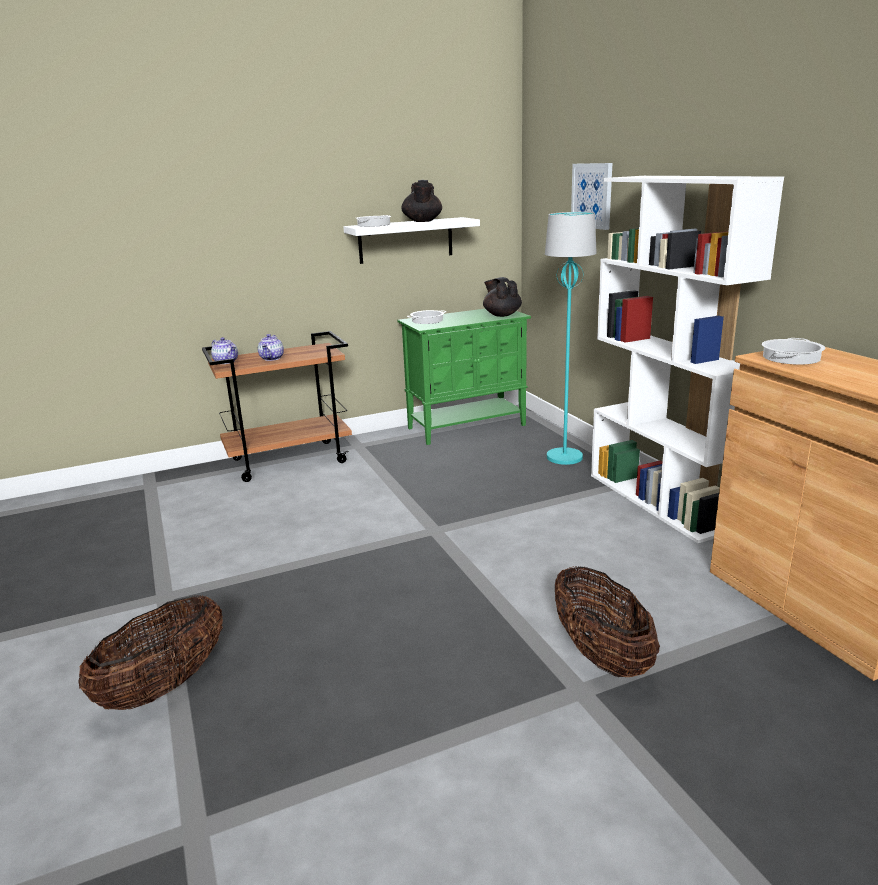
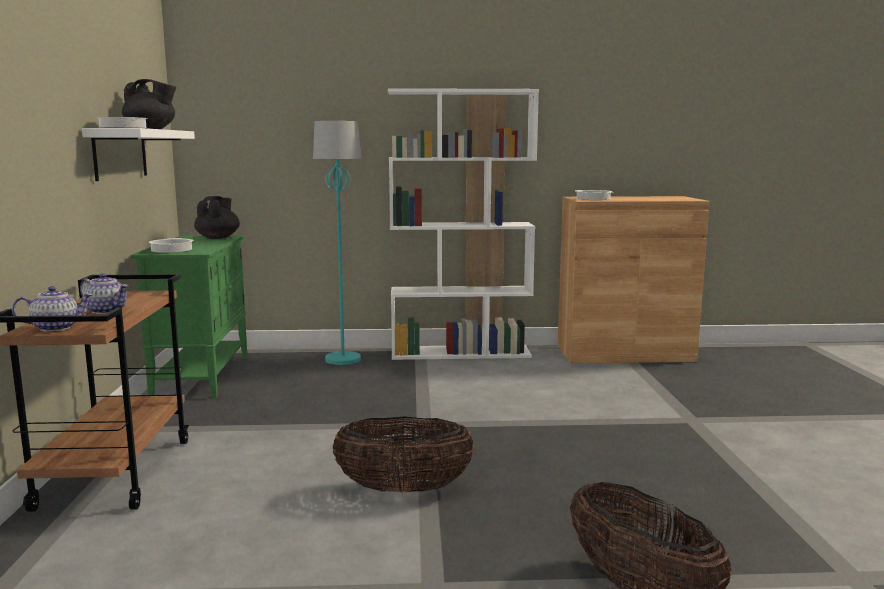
camera: 70 degrees left, 10 degrees down
black teapot [483,277,522,317] -> black teapot turned 105 degrees clockwise [194,196,240,239]
basket [555,567,660,677] -> basket moved to [333,416,474,492]
picture [571,163,612,230] -> none

